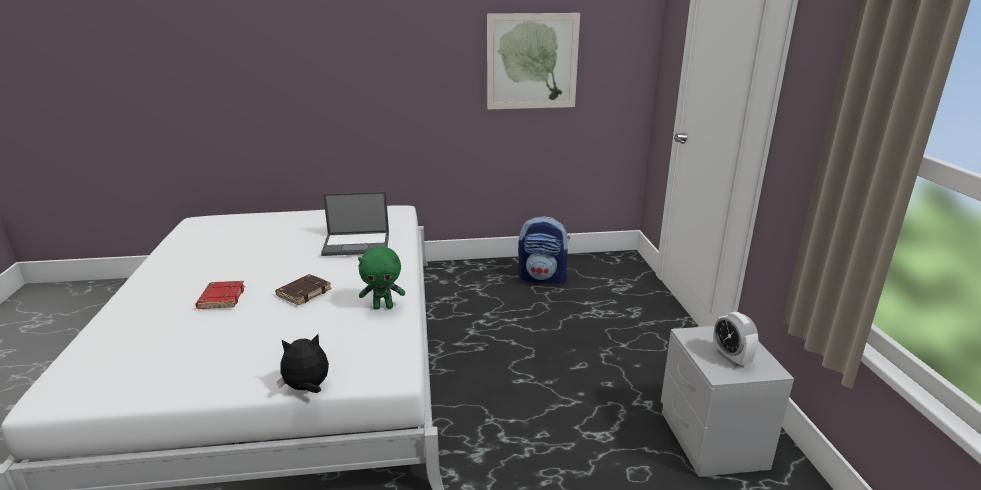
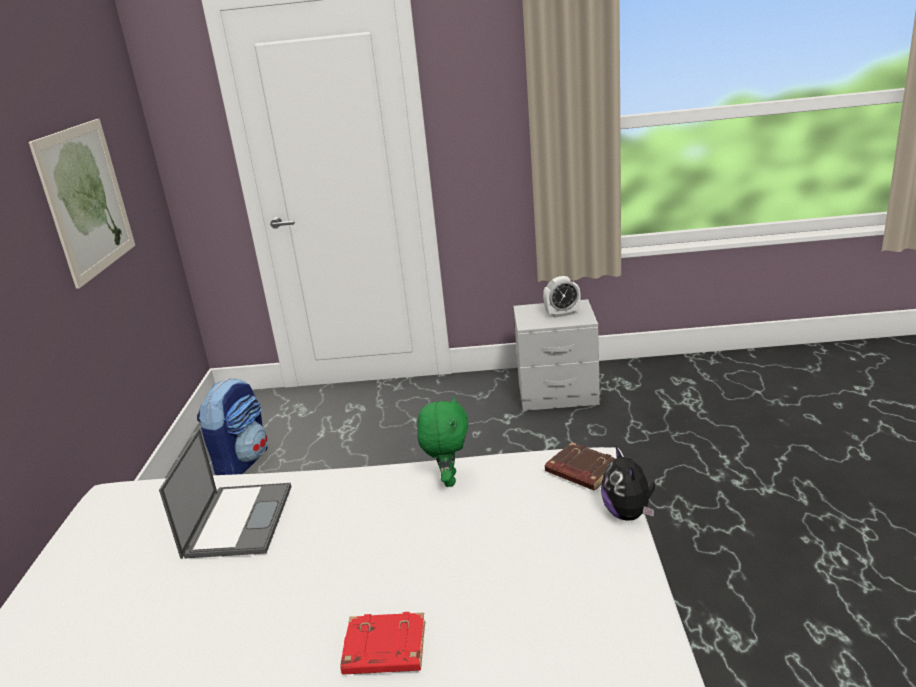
camera: 80 degrees left, 0 degrees up
brown book [275,274,332,305] -> brown book moved to [545,443,616,490]

